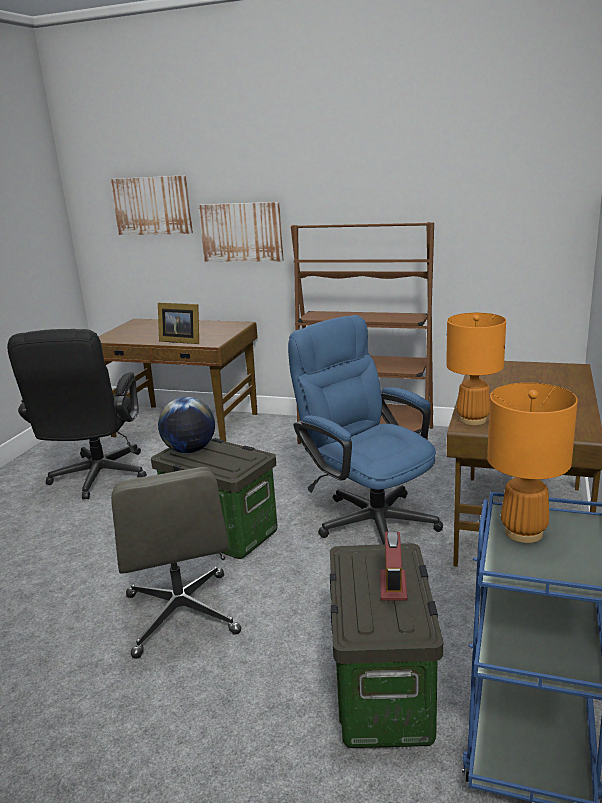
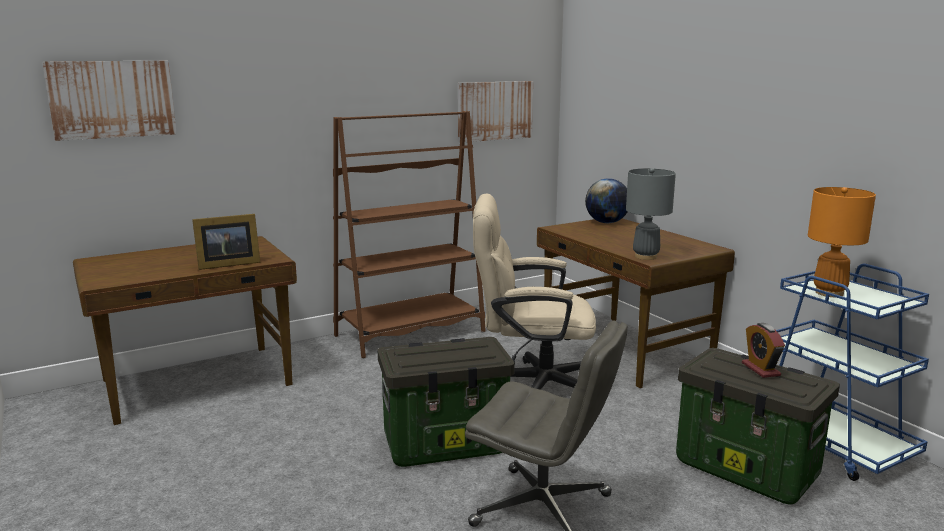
camera: 50 degrees left, 5 degrees down
black office chair [7,329,147,500] -> none
globe [158,397,215,453] -> globe moved to [585,178,627,223]
picture [198,202,284,262] -> picture moved to [458,81,533,142]
blue office chair [288,315,443,544] -> beige office chair [473,194,596,390]
alarm clock [380,531,407,601] -> alarm clock turned 150 degrees counterclockwise [742,323,785,378]
orange table lamp [446,313,506,425] -> grey table lamp [626,168,676,260]

